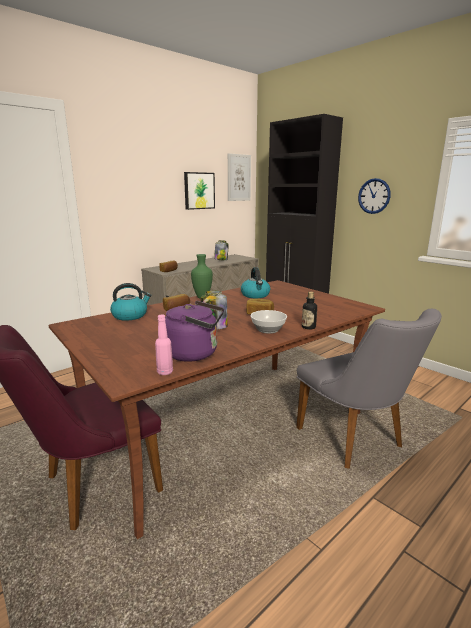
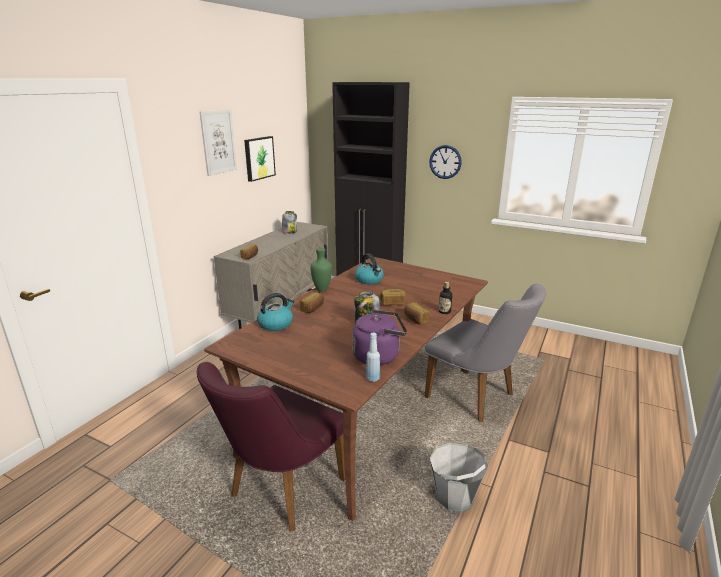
camera: 20 degrees left, 5 degrees up
pink bottle [155,315,173,375] -> blue bottle [366,333,380,382]
picture [228,153,251,201] -> picture moved to [199,109,237,176]
bowl [250,310,287,334] -> bread [404,302,429,325]
none -> grey bucket [430,442,488,512]

